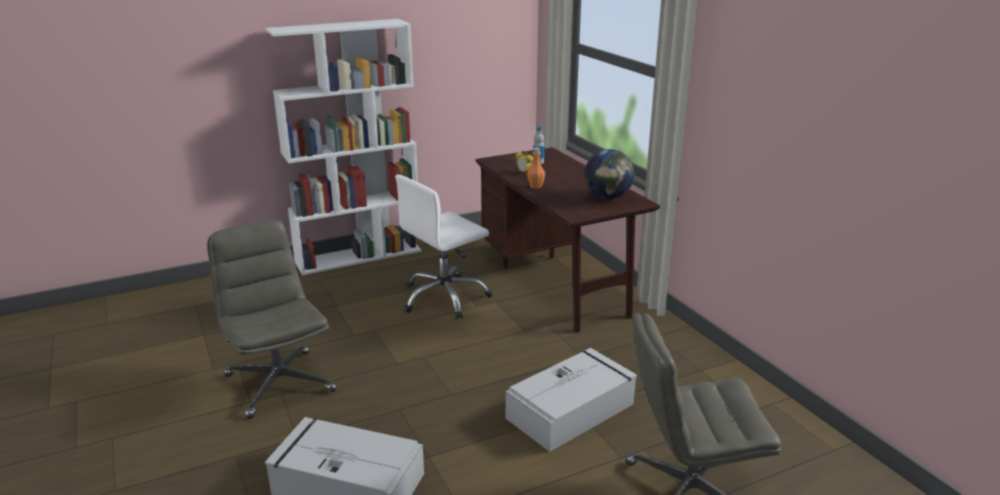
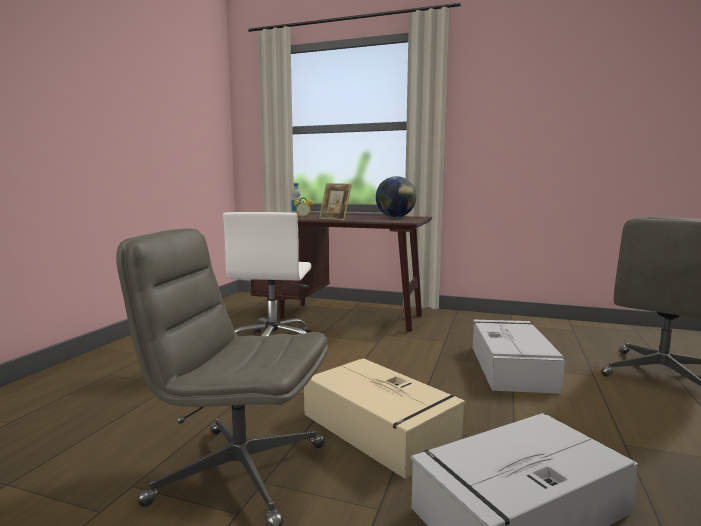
camera: 45 degrees left, 15 degrees down
white bookcase [265,19,422,275] -> none
orange bottle [527,147,545,189] -> picture frame [319,183,352,221]
none -> beige storage box [304,358,465,479]

